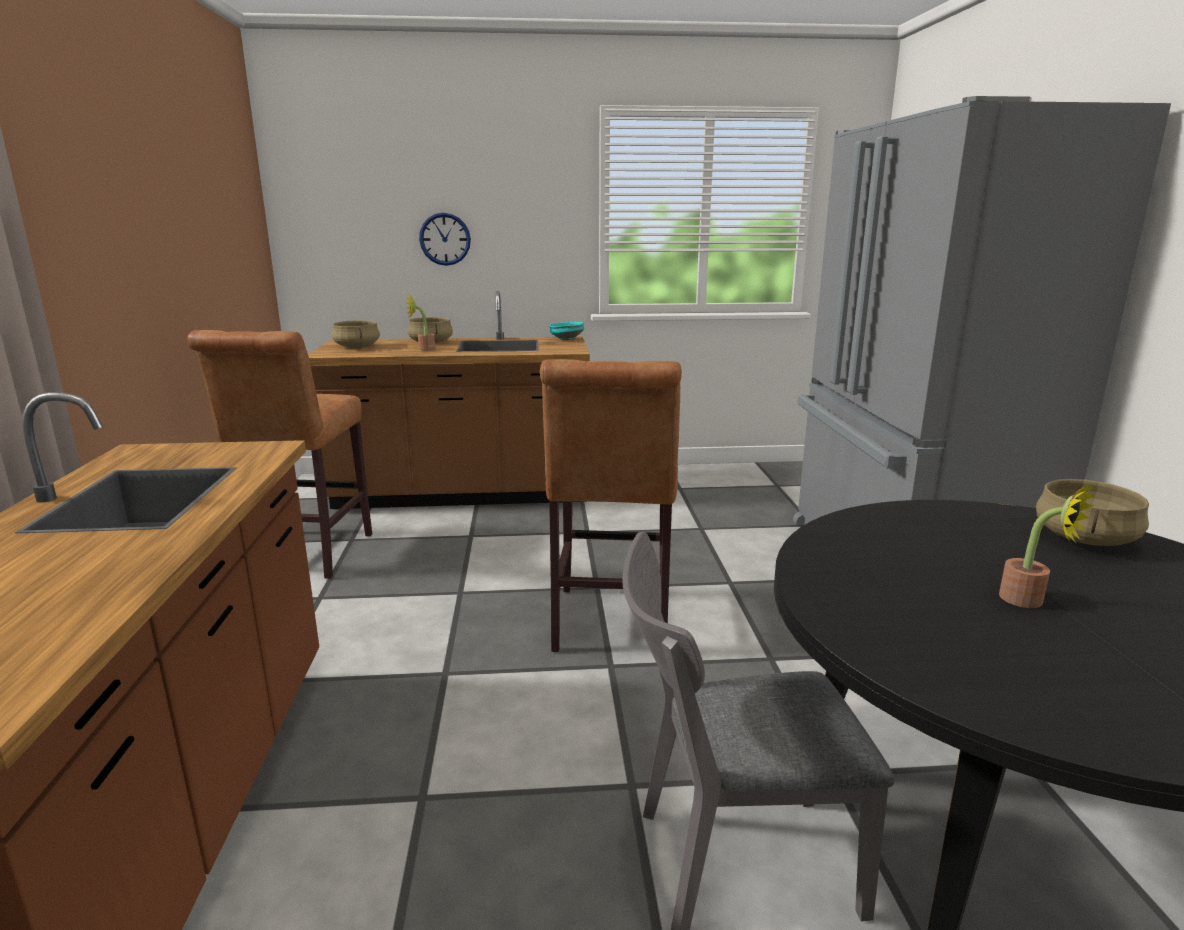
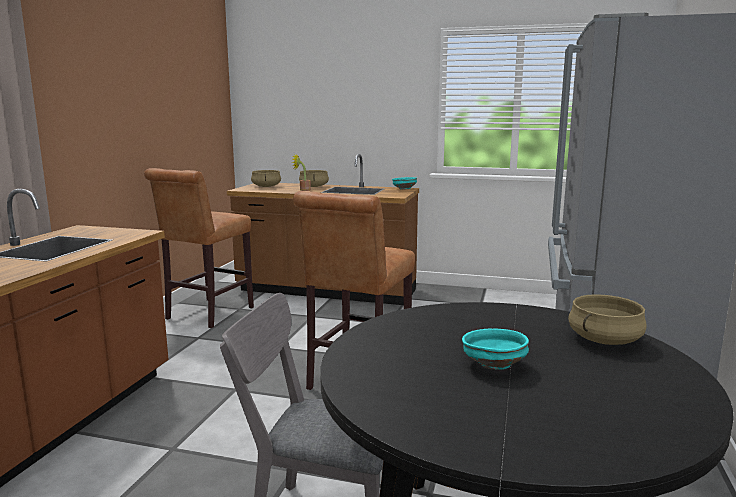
camera: 20 degrees right, 5 degrees down
wall clock [419,213,471,266] -> none
potted plant [999,483,1095,608] -> turquoise bowl [462,329,529,370]

